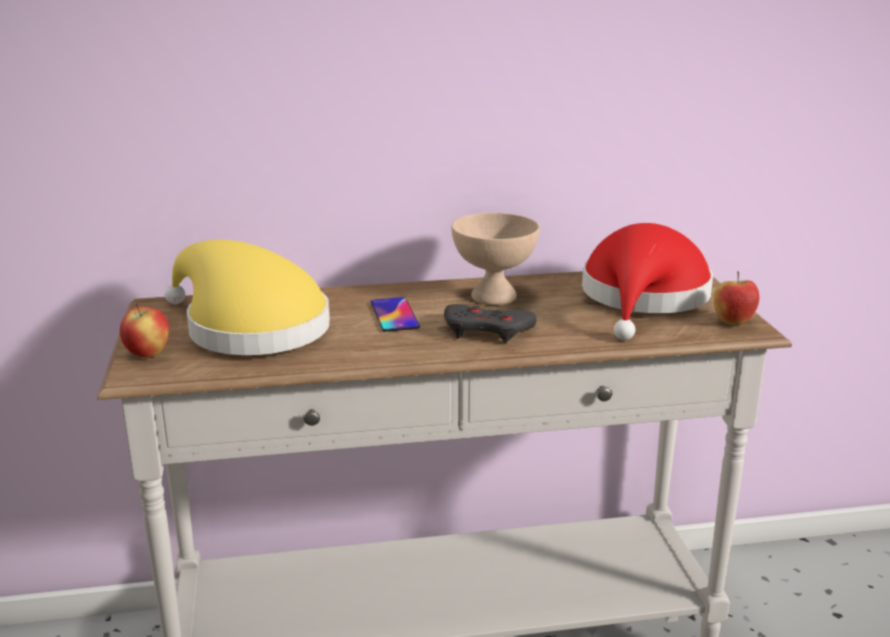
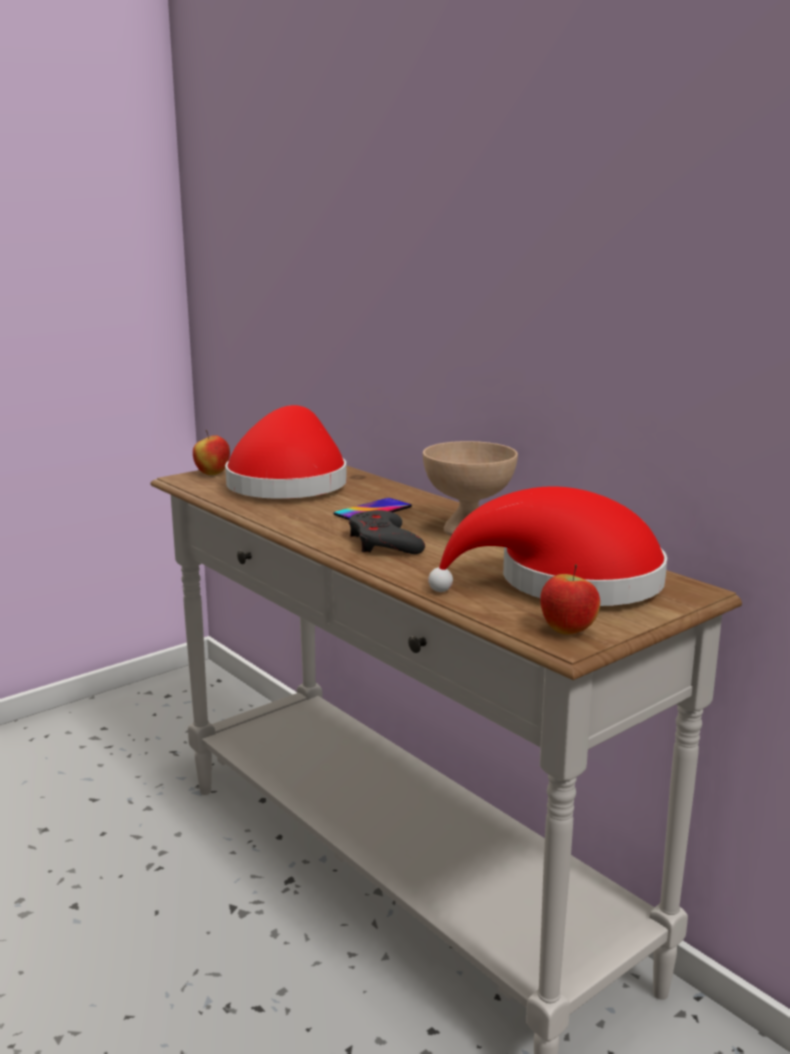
camera: 60 degrees right, 5 degrees down
yellow hat [165,240,330,355] -> red hat [225,405,347,499]

